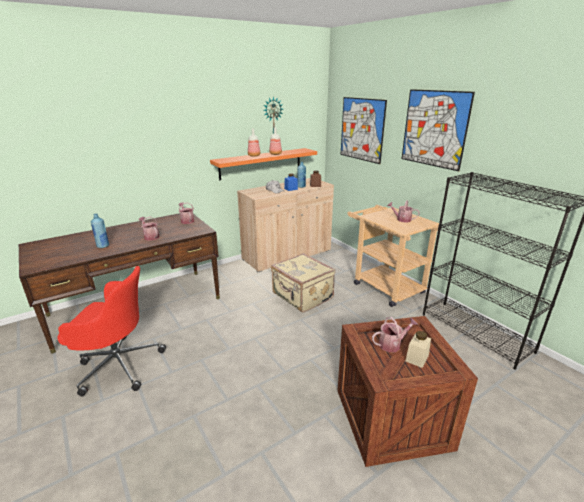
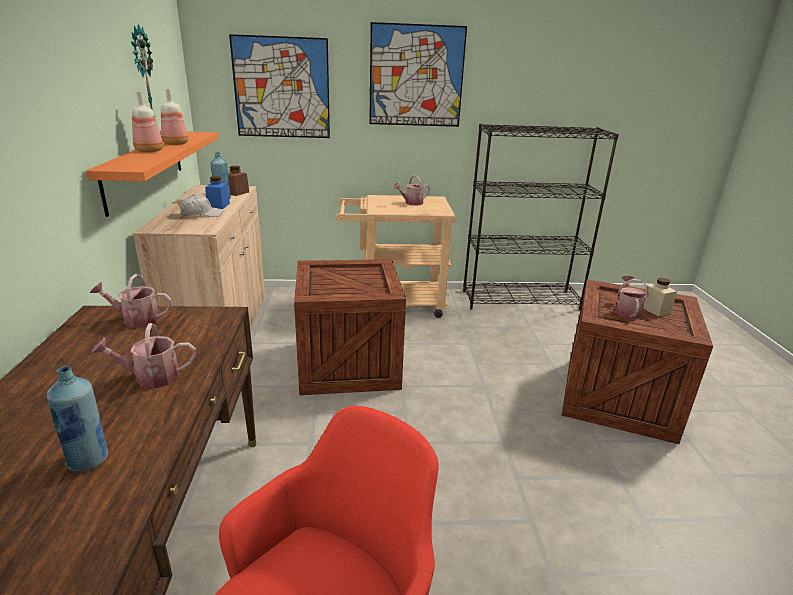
camera: 60 degrees left, 0 degrees up
beige suitcase [271,253,335,312] -> crate [294,259,406,395]

